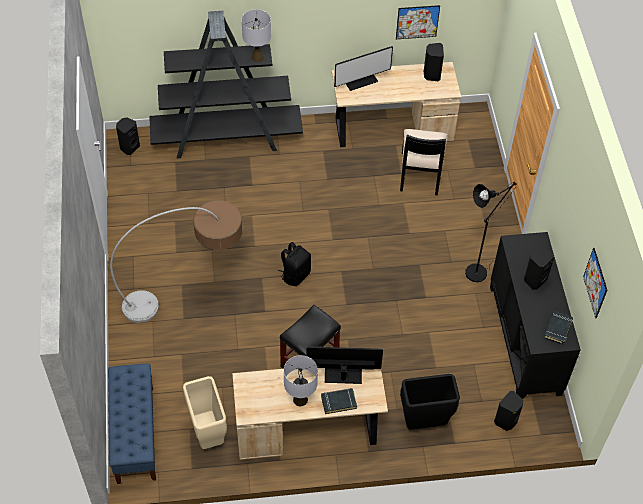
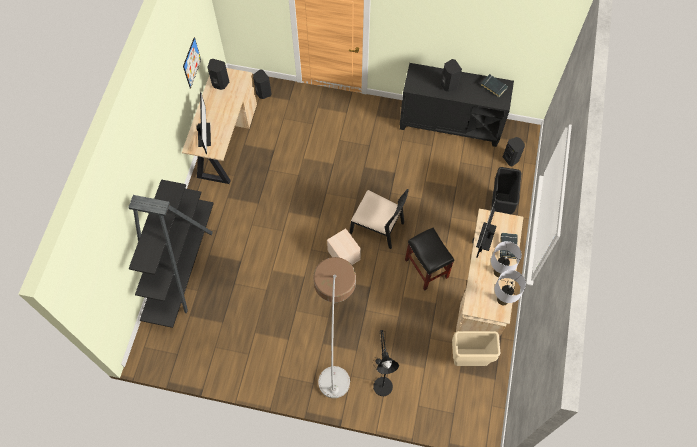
camera: 70 degrees left, 10 degrees up
blue bench [108,364,156,484] -> none
black speaker [116,117,140,155] -> black speaker moved to [253,70,272,99]
grey table lamp [242,9,271,62] -> grey table lamp moved to [495,270,526,305]
black backpack [278,242,311,286] -> beige storage box [327,229,361,265]
black chair [400,129,448,195] -> black chair moved to [350,189,409,249]
black floor lamp [465,182,517,282] -> black floor lamp moved to [373,330,399,396]
picture [583,248,607,318] -> none

